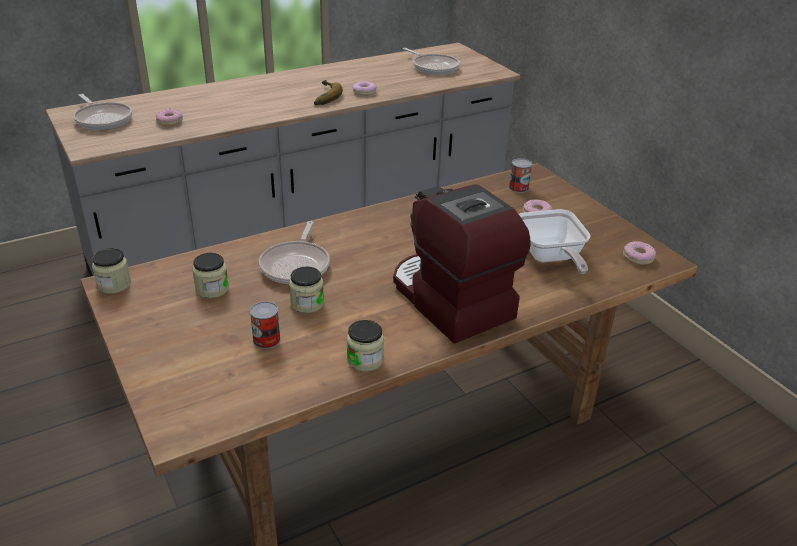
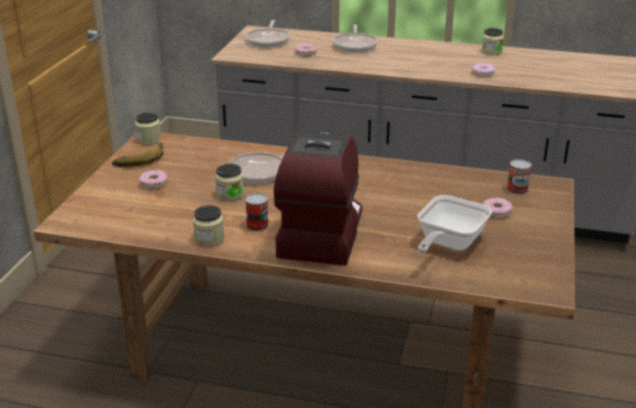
camera: 45 degrees right, 5 degrees down
jar [192,253,229,298] -> jar moved to [481,28,504,55]
can [250,301,281,349] -> can moved to [245,193,269,231]
banana [314,80,343,105] -> banana moved to [112,143,163,167]
frying pan [403,48,460,75] -> frying pan moved to [332,24,378,52]
donut [623,241,656,265] -> donut moved to [139,170,168,189]

